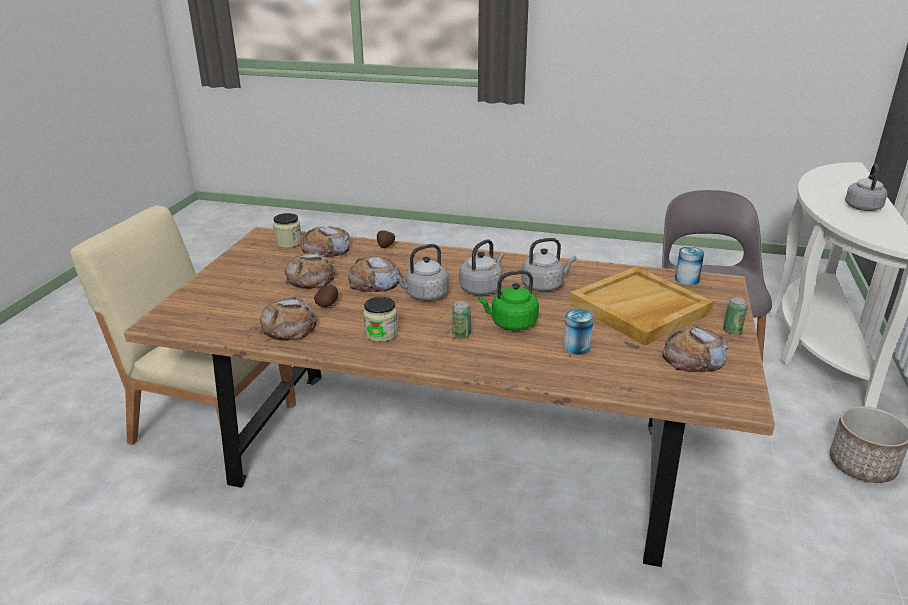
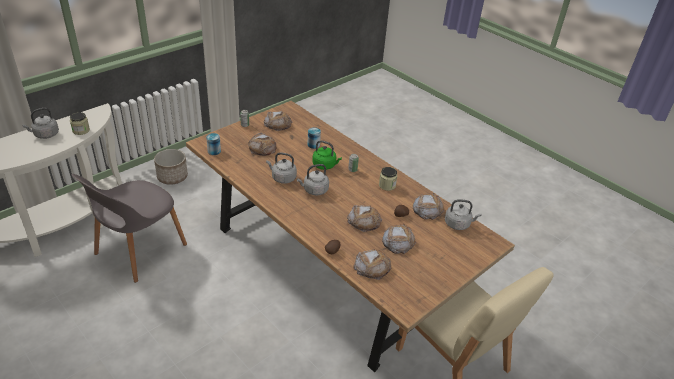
camera: 150 degrees left, 10 degrees up
jar [273,213,302,248] -> jar moved to [70,112,90,135]
grey kettle [393,244,449,301] -> grey kettle moved to [445,199,482,230]
beige tray [569,266,714,346] -> bread [248,133,276,156]

